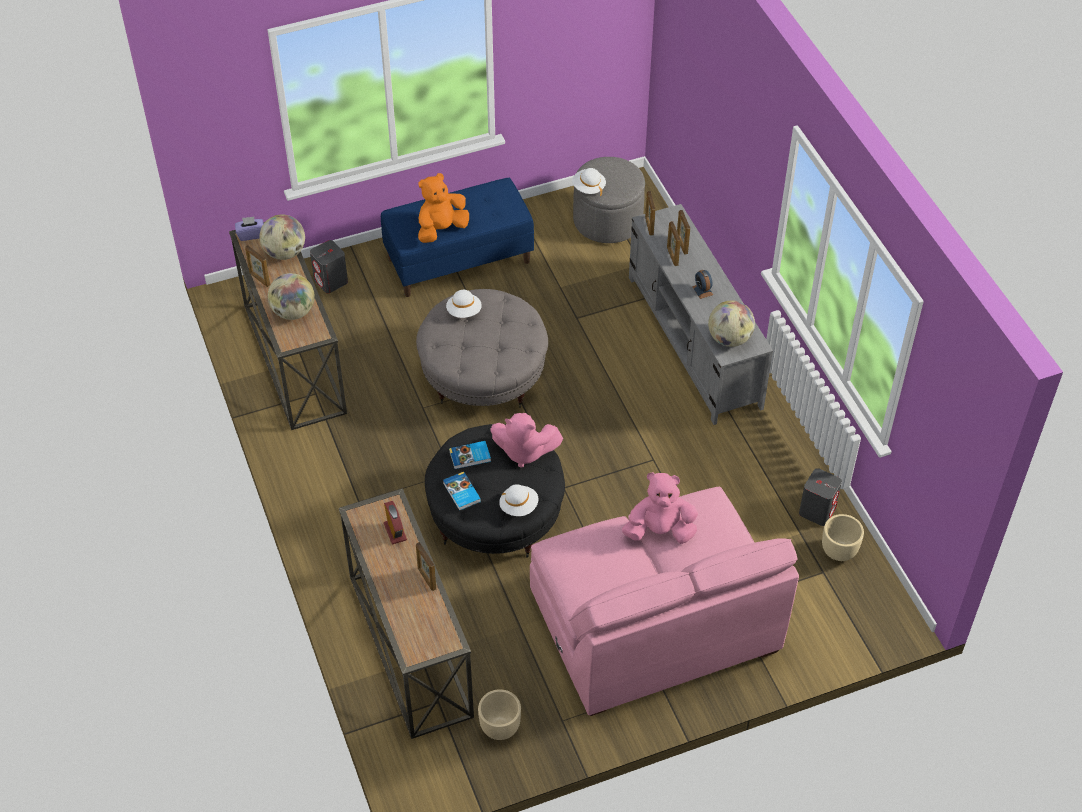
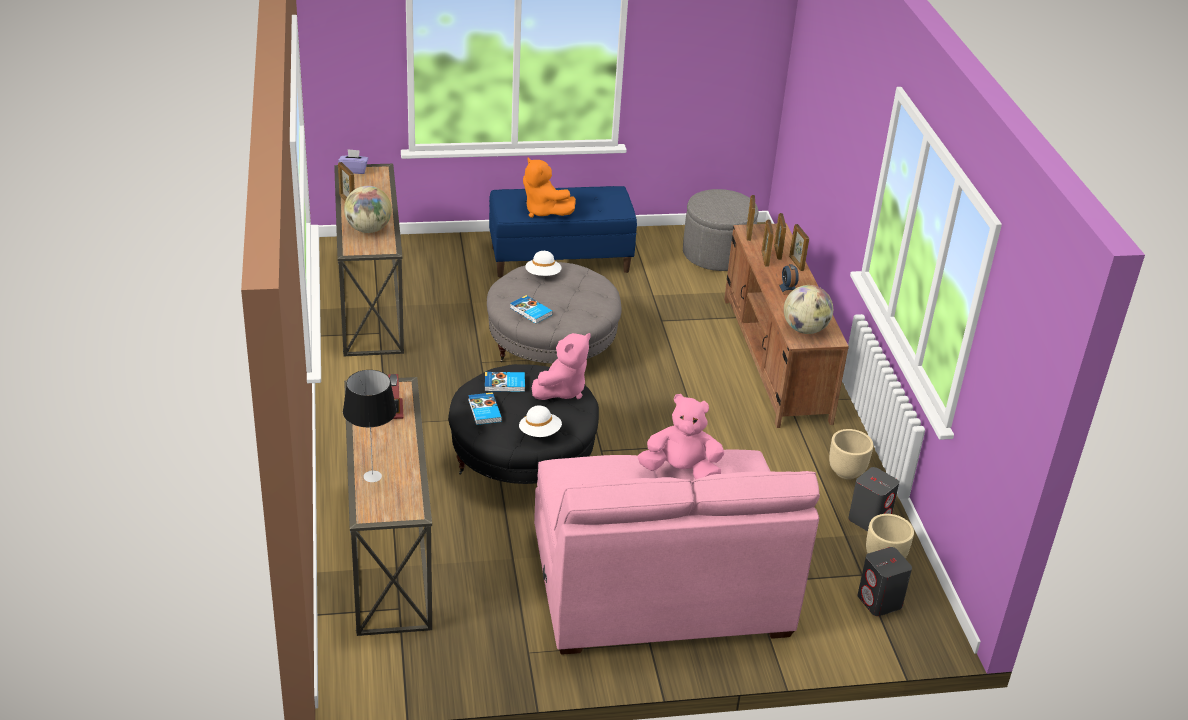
camera: 10 degrees right, 15 degrees down
globe [260,214,305,260] -> none
grey speaker [310,240,348,293] -> grey speaker moved to [857,547,912,616]
picture frame [416,542,436,591] -> picture frame moved to [789,224,809,271]
orange plush toy [418,173,469,243] -> orange plush toy turned 105 degrees counterclockwise [523,157,576,218]
beige planter [478,689,521,740] -> beige planter moved to [829,429,873,480]
pink plush toy [490,413,563,468] -> pink plush toy turned 75 degrees counterclockwise [532,333,591,400]
white hat [572,168,606,196] -> none
grey tv stand [629,204,773,425] -> brown tv stand [724,223,849,428]
none -> table lamp [343,370,397,482]
none -> book [510,295,553,324]

